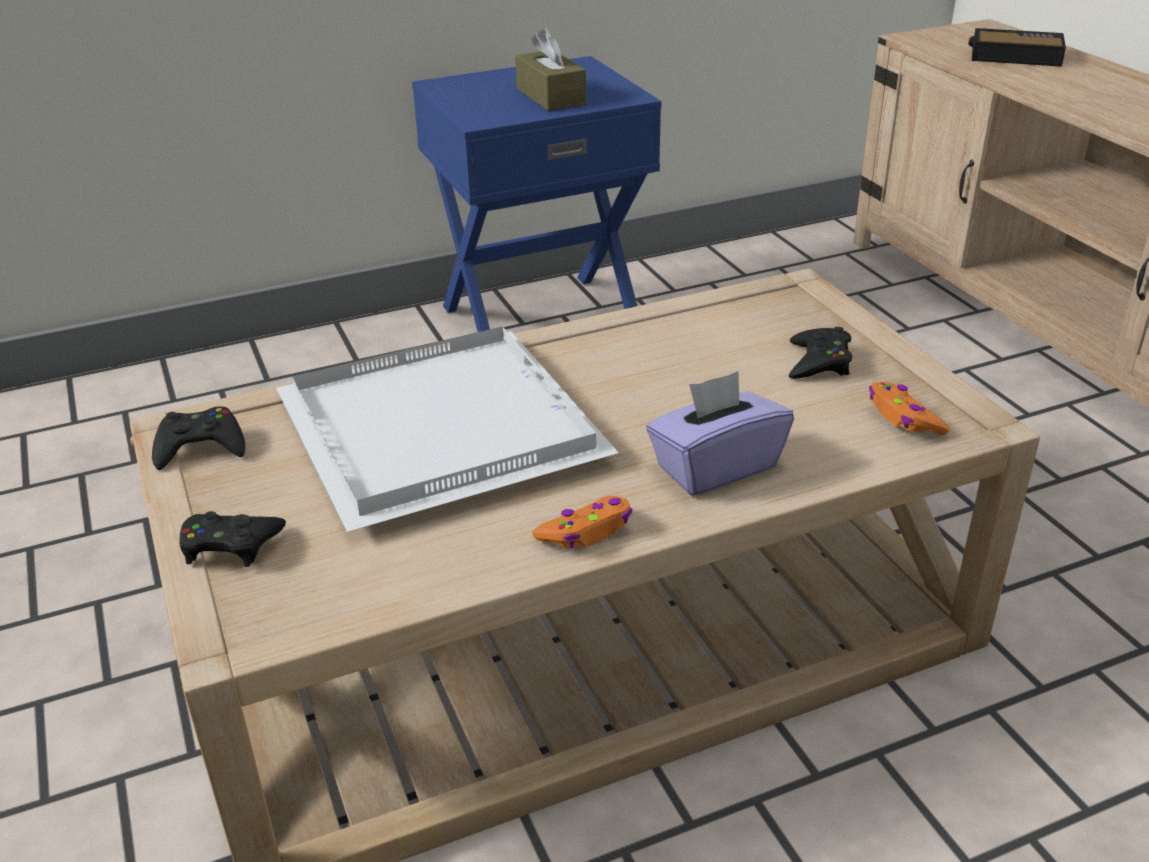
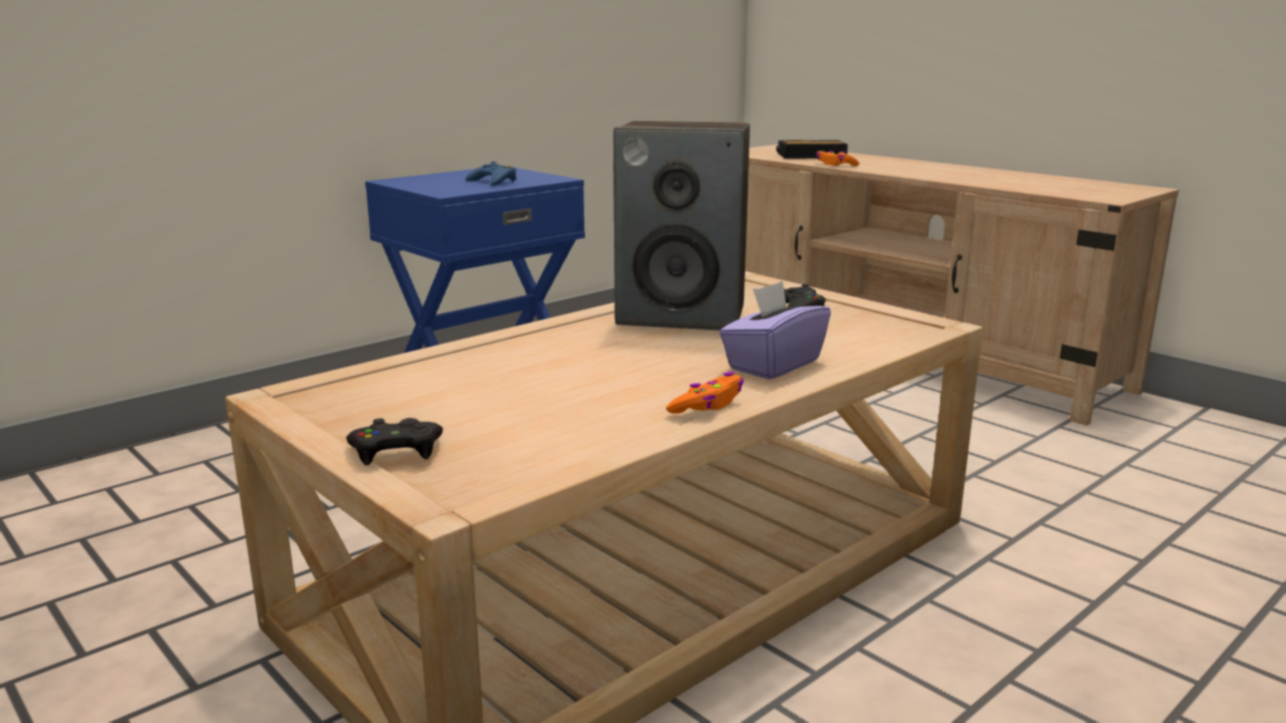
camera: 20 degrees left, 15 degrees down
black game controller [152,407,245,470] -> none
white tray [276,326,619,532] -> none
brown tissue box [515,28,586,111] -> blue game controller [465,162,517,186]
orange game controller [869,382,950,435] -> orange game controller moved to [816,151,859,166]
none -> speaker [613,121,750,330]

